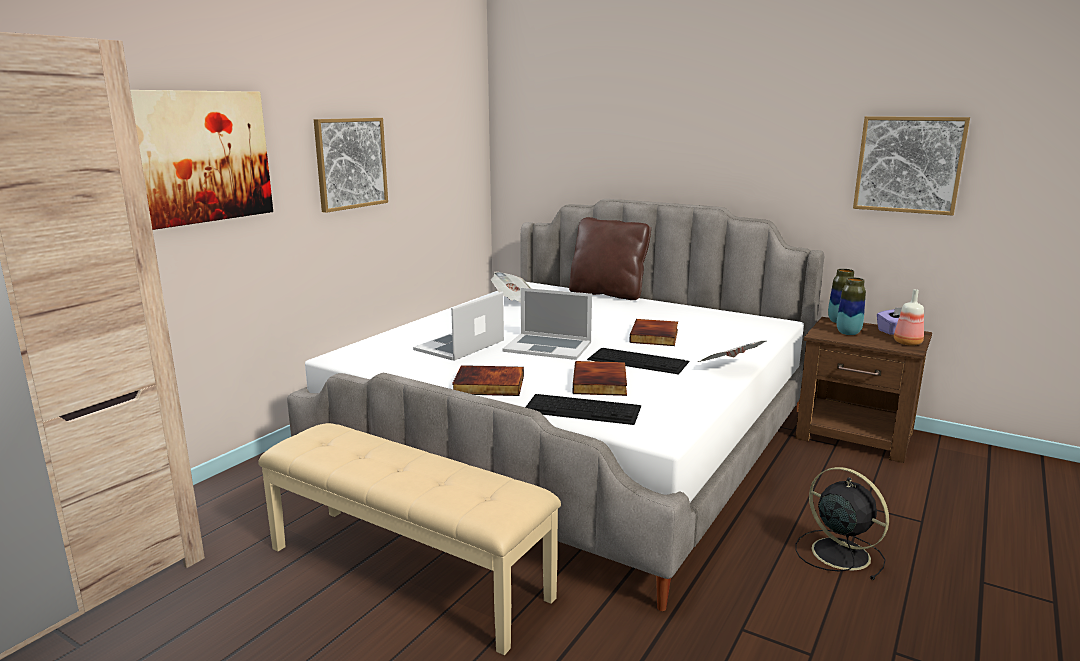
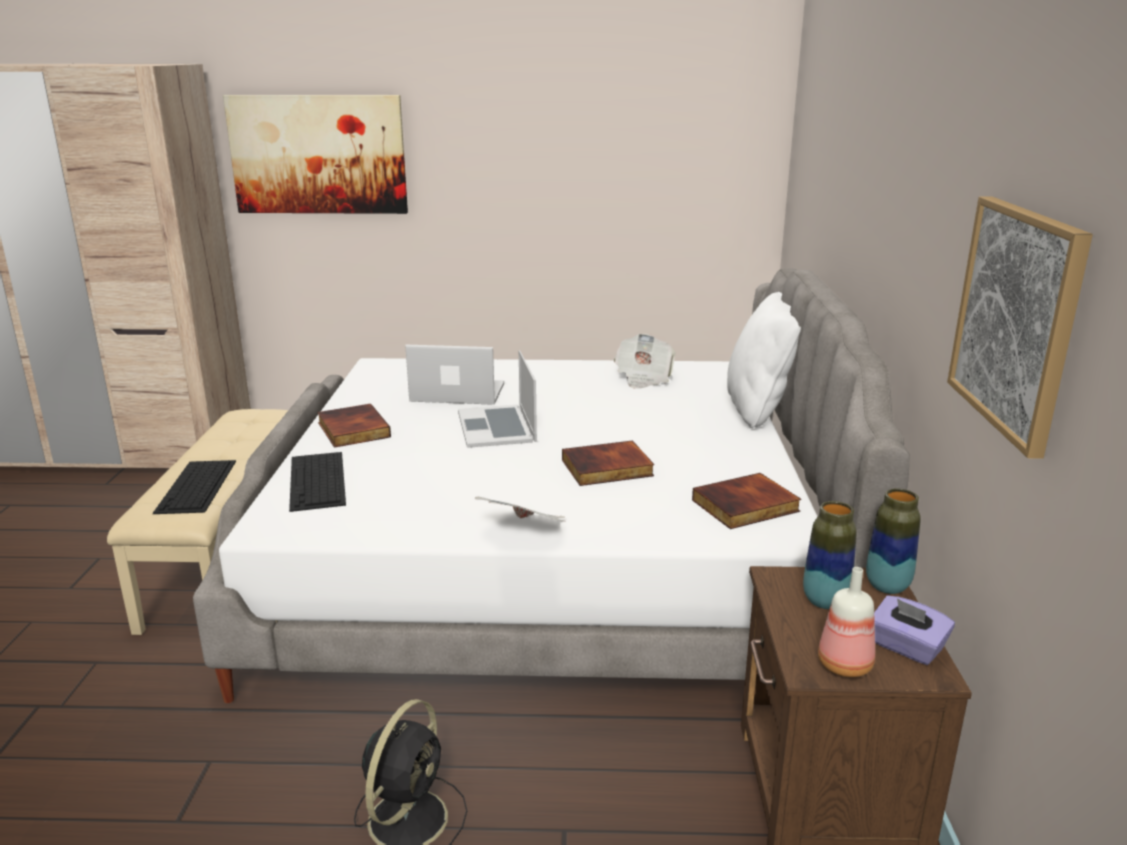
camera: 60 degrees right, 5 degrees up
picture [314,118,388,213] -> none
brown pillow [569,217,651,300] -> white pillow [727,292,801,428]
book [573,361,627,396] -> book moved to [692,473,801,529]
keyboard [587,348,689,374] -> keyboard moved to [153,460,236,514]

